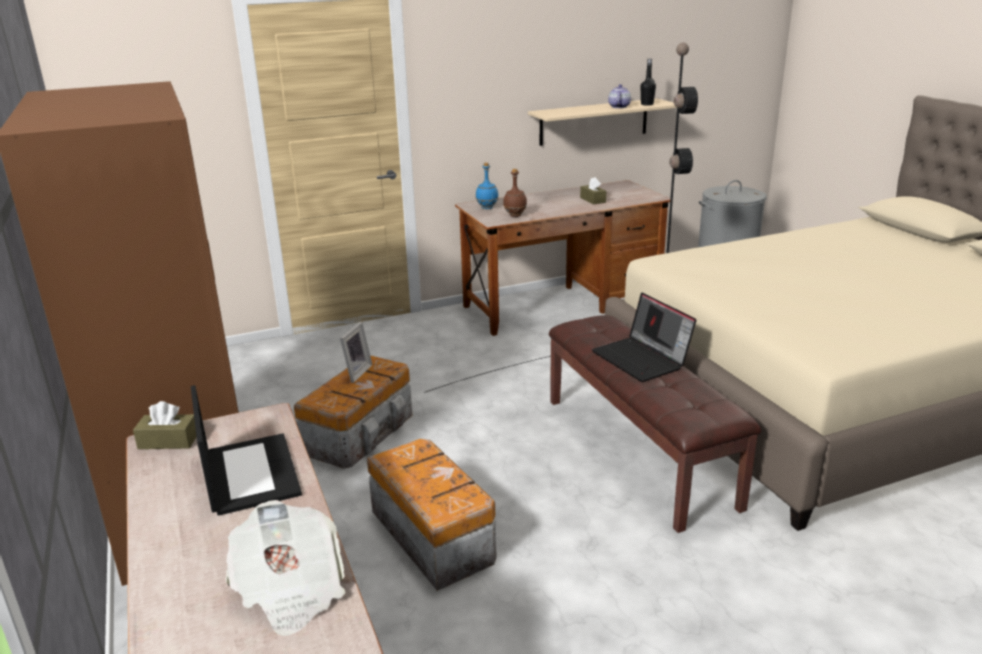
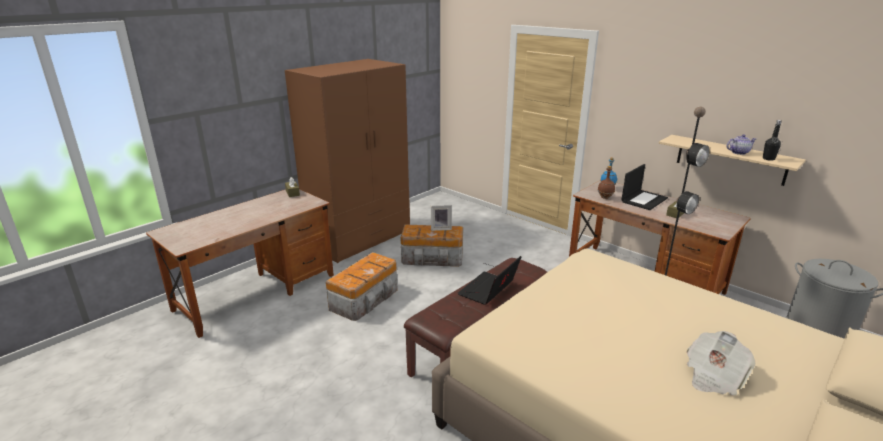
camera: 65 degrees right, 0 degrees up
laptop [191,385,302,516] -> laptop moved to [621,164,668,210]
newspaper [225,500,345,636] -> newspaper moved to [687,331,756,396]

